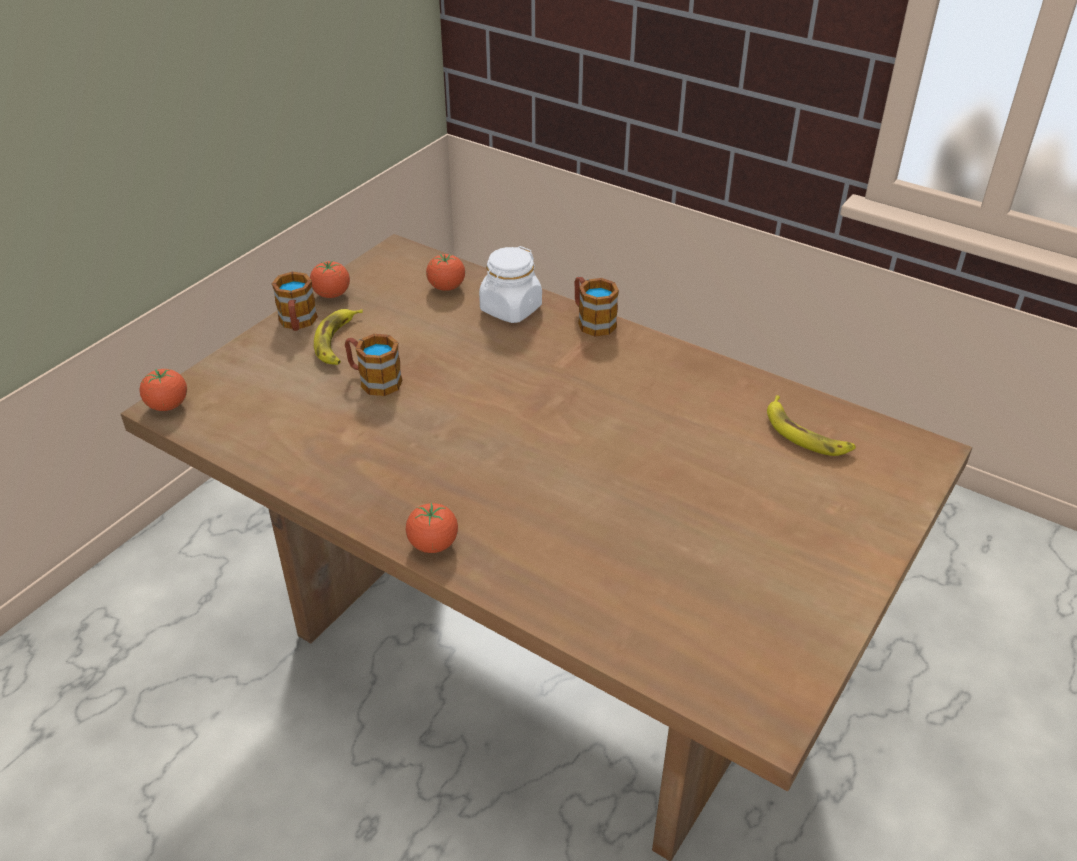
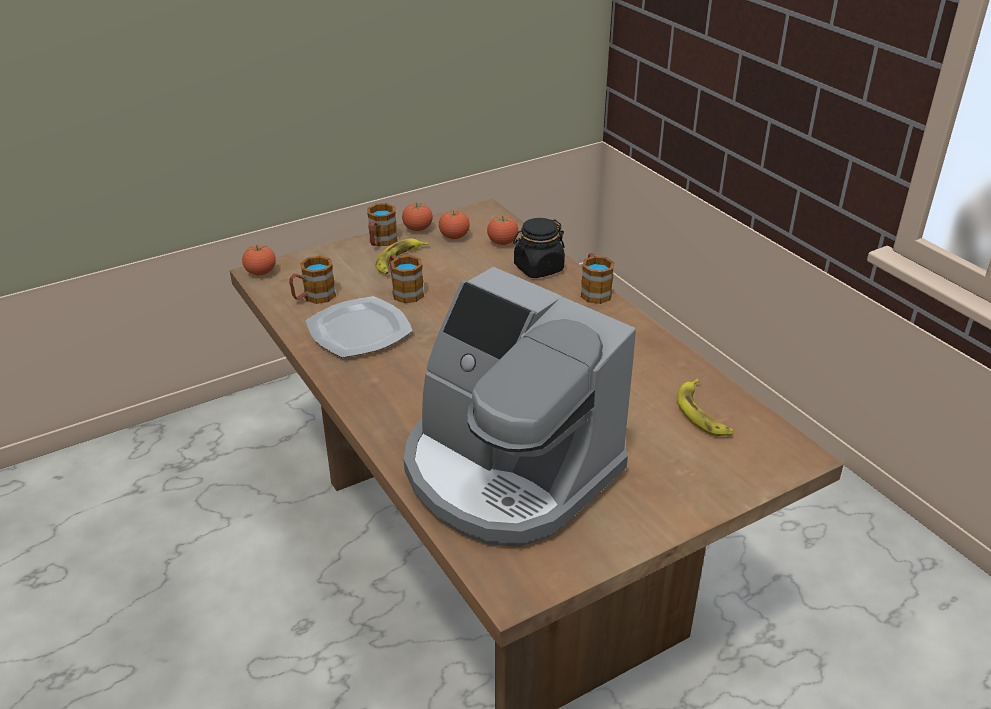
camera: 25 degrees right, 5 degrees down
tomato [406,503,458,553] -> tomato moved to [439,210,470,239]
white jar [479,246,542,323] -> black jar [513,218,565,278]
none -> mug [289,256,336,304]
none -> plate [306,296,413,358]
none -> coffee machine [404,267,636,547]

